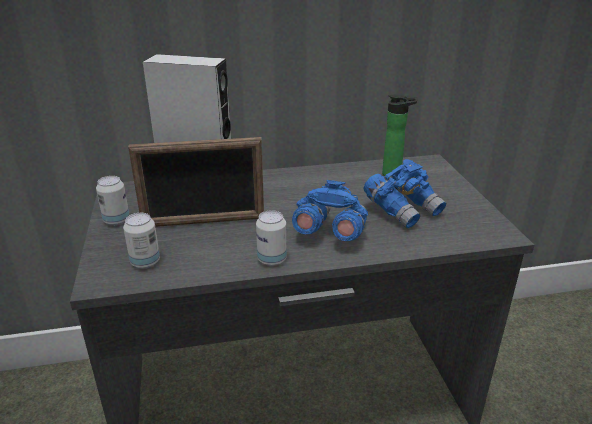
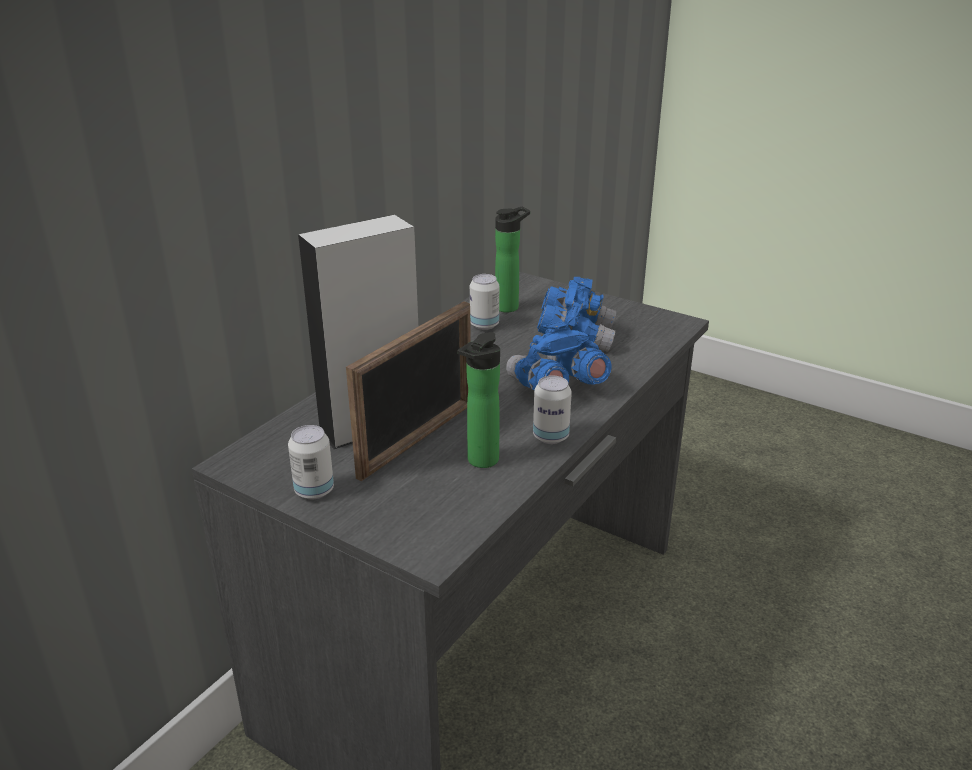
camera: 45 degrees left, 0 degrees up
can [123,213,160,268] -> can moved to [470,274,499,330]
none -> bottle [457,332,500,468]

